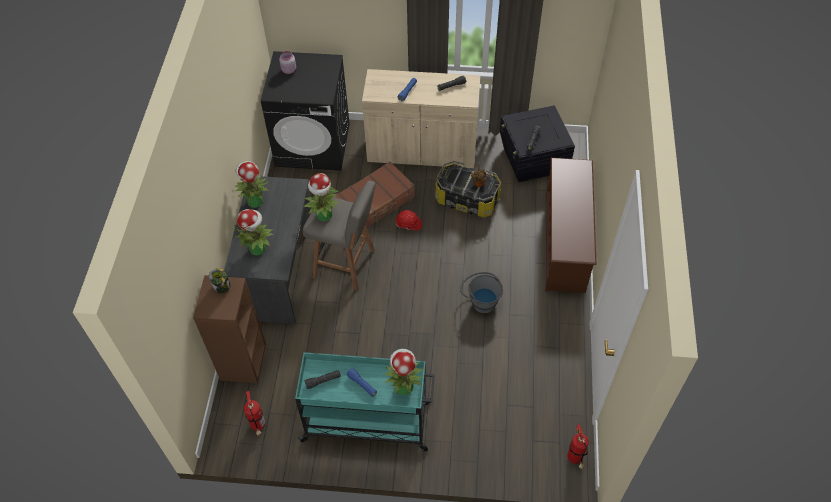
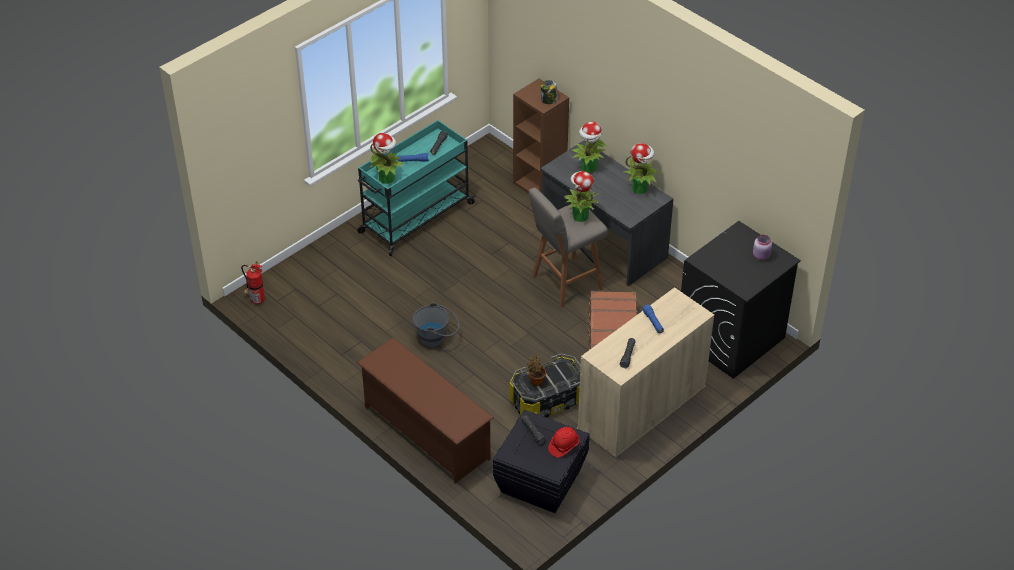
camera: 130 degrees right, 10 degrees down
fire extinguisher [244,391,265,435] -> none
red hard hat [396,210,422,230] -> red hard hat moved to [548,427,580,458]

